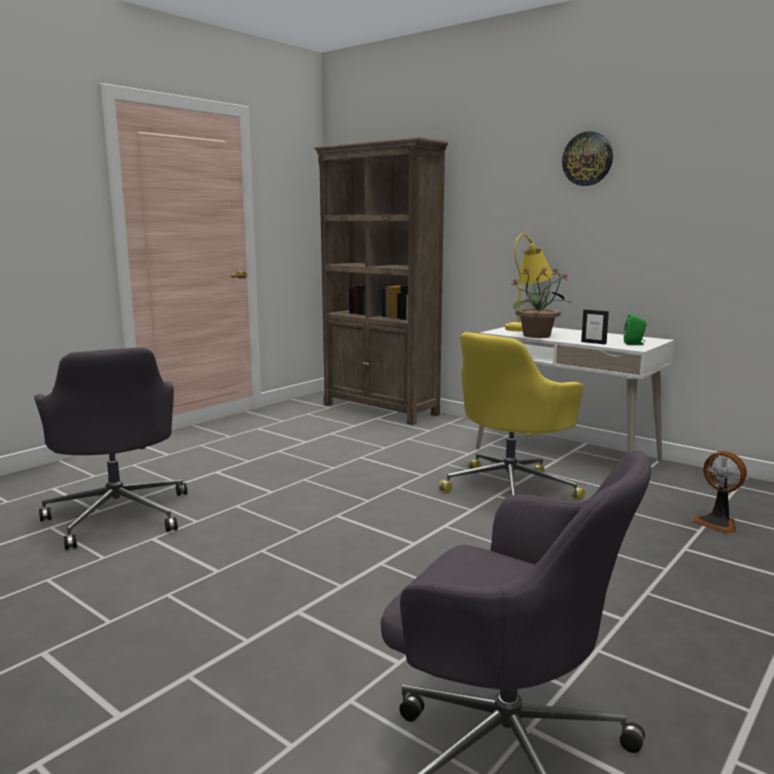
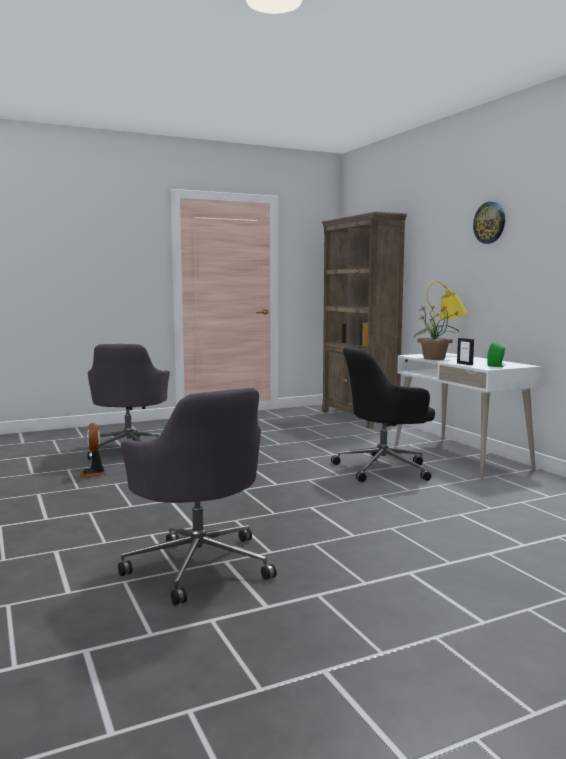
camera: 25 degrees right, 5 degrees down
yellow office chair [439,332,585,500] -> black office chair [331,348,435,482]
fan [691,451,747,534] -> fan moved to [80,423,106,479]

